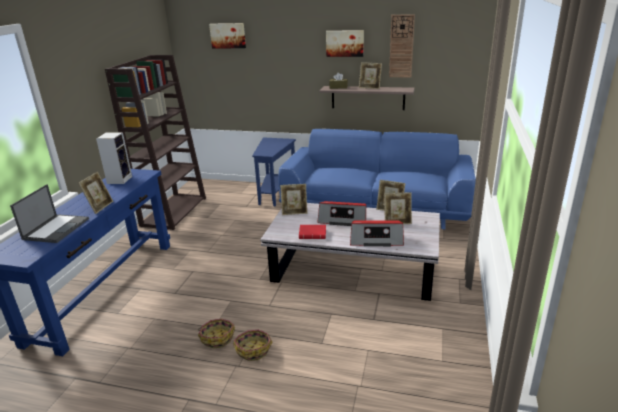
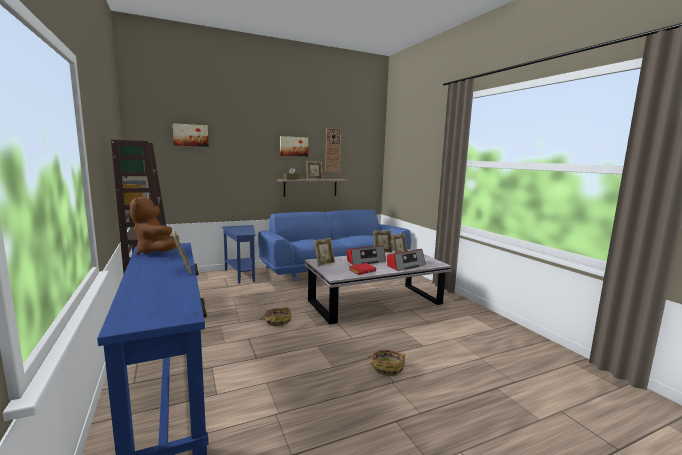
camera: 40 degrees left, 15 degrees down
laptop [10,184,89,243] -> none
speaker [96,132,132,184] -> brown plush toy [130,196,179,255]
basket [198,319,235,348] -> basket moved to [260,307,291,327]

